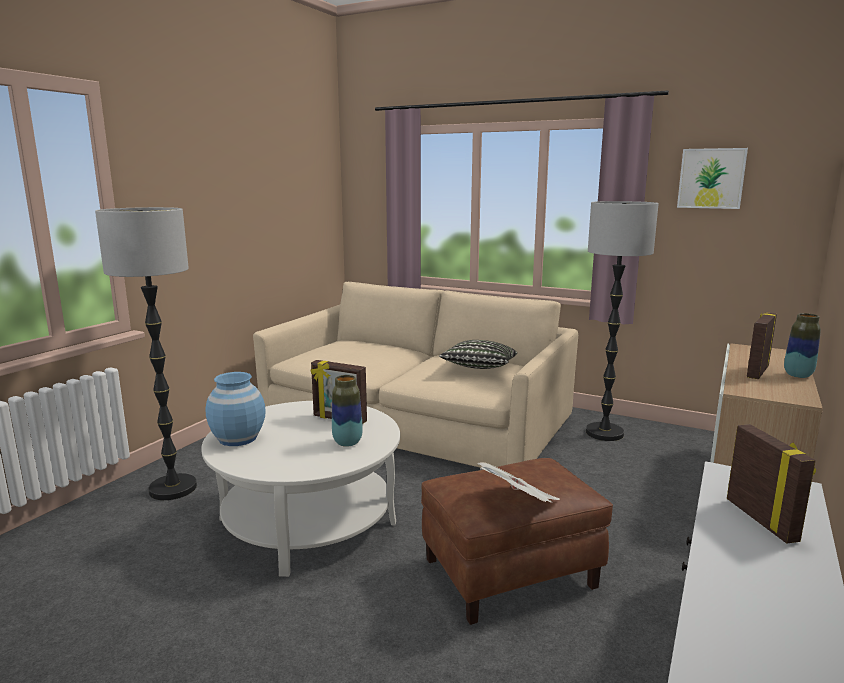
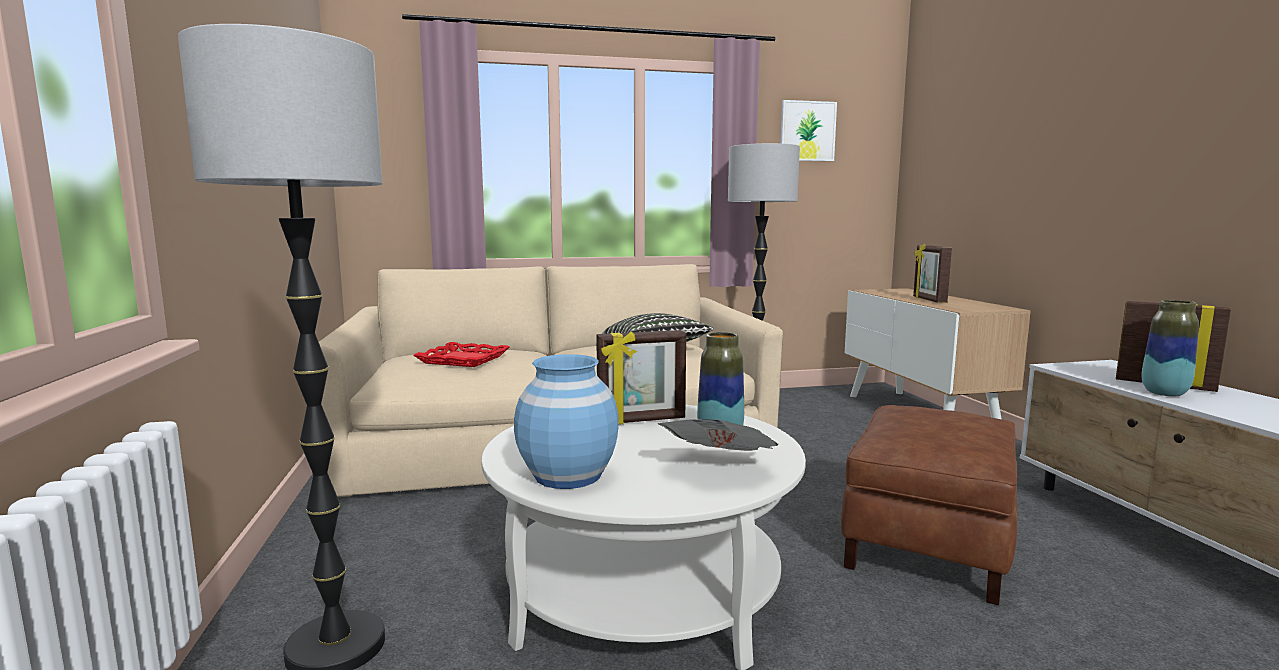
camera: 40 degrees left, 5 degrees down
newspaper [477,462,560,503] -> newspaper moved to [657,419,778,451]
vase [784,313,821,378] -> vase moved to [1142,300,1199,396]
none -> red tray [413,342,510,367]

